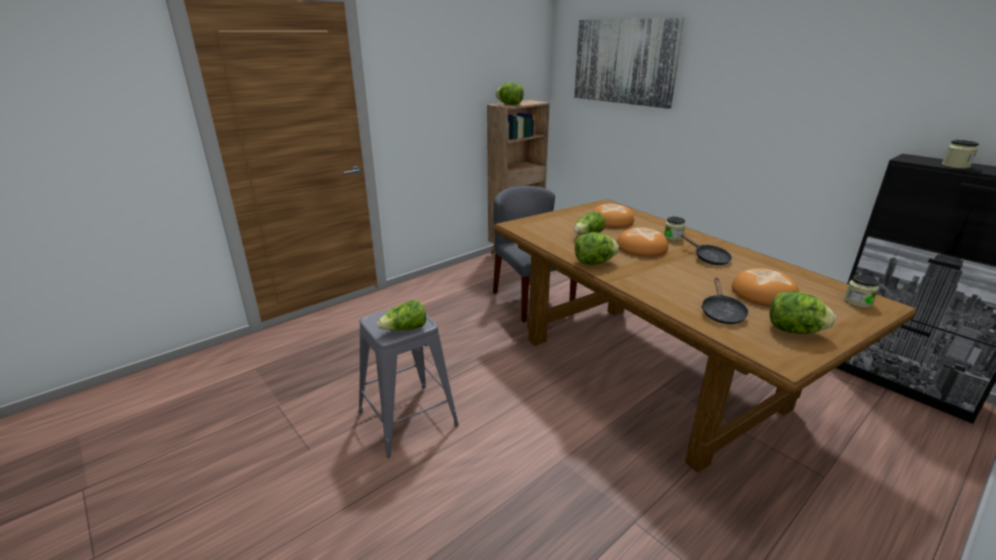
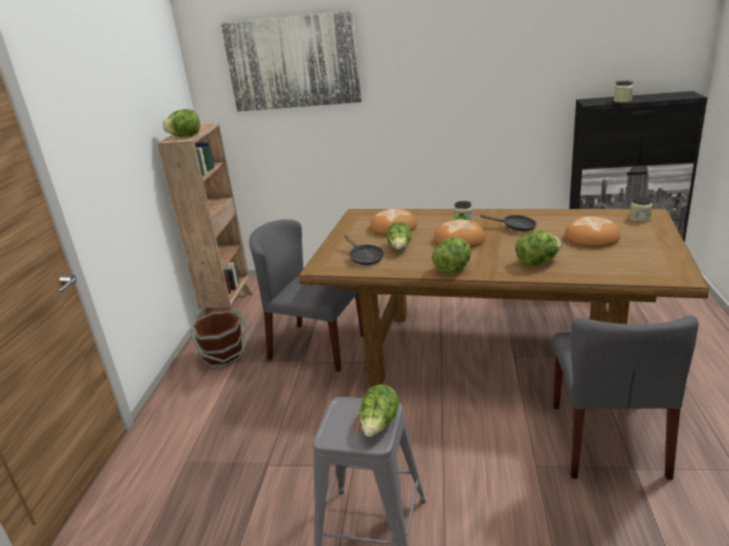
camera: 40 degrees left, 0 degrees up
black frying pan [701,278,749,324] -> black frying pan moved to [344,235,384,265]
lettuce [770,291,836,334] -> lettuce moved to [515,231,562,266]
none -> brown bucket [190,308,250,368]
none -> grey chair [553,315,699,480]

